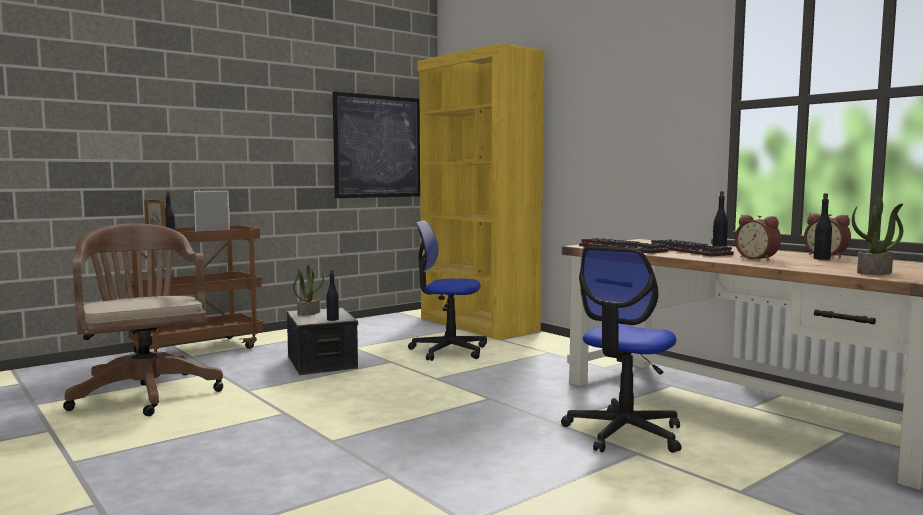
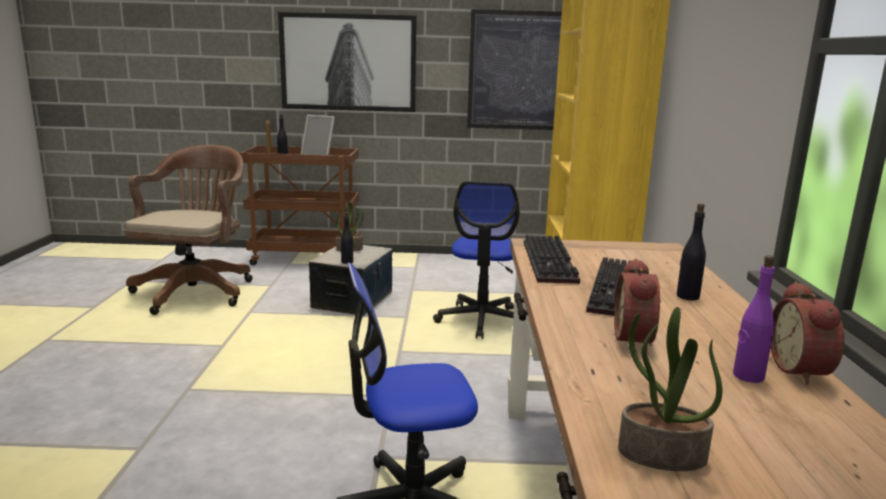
camera: 40 degrees right, 10 degrees up
office chair [408,220,487,361] -> office chair turned 135 degrees counterclockwise [433,181,520,339]
black bottle [814,193,832,260] -> purple bottle [733,255,775,383]
none -> picture [278,12,416,112]

